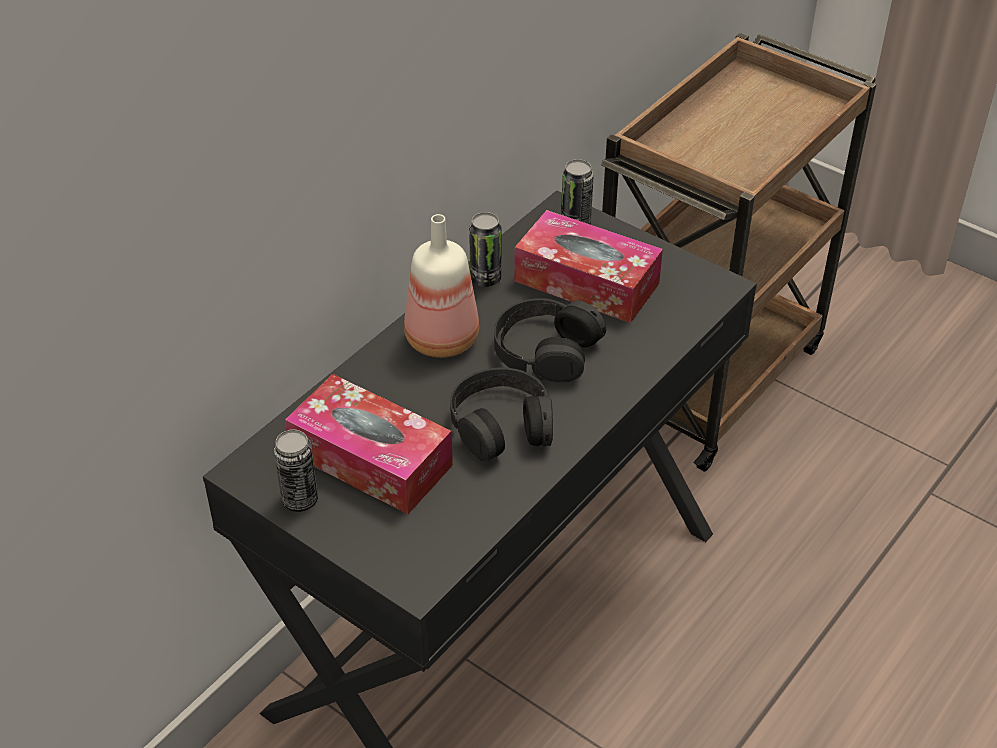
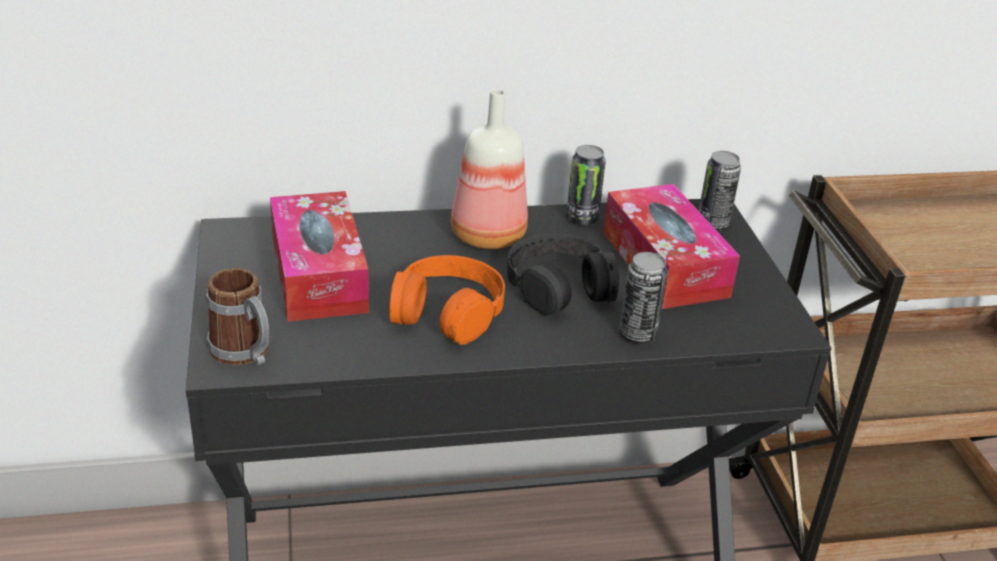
camera: 40 degrees right, 10 degrees down
can [274,430,318,512] -> can moved to [619,252,668,344]
black headphones [450,368,553,462] -> orange headphones [389,255,505,345]
none -> mug [206,268,270,366]

